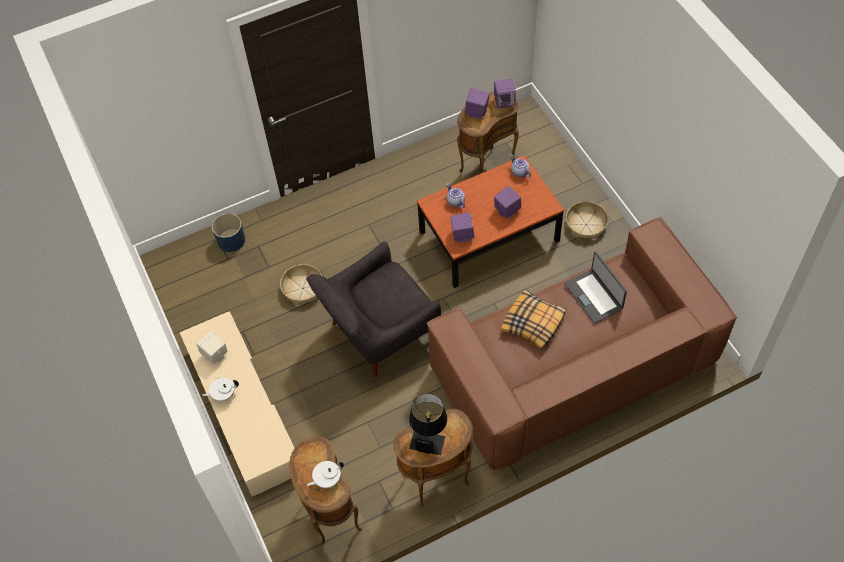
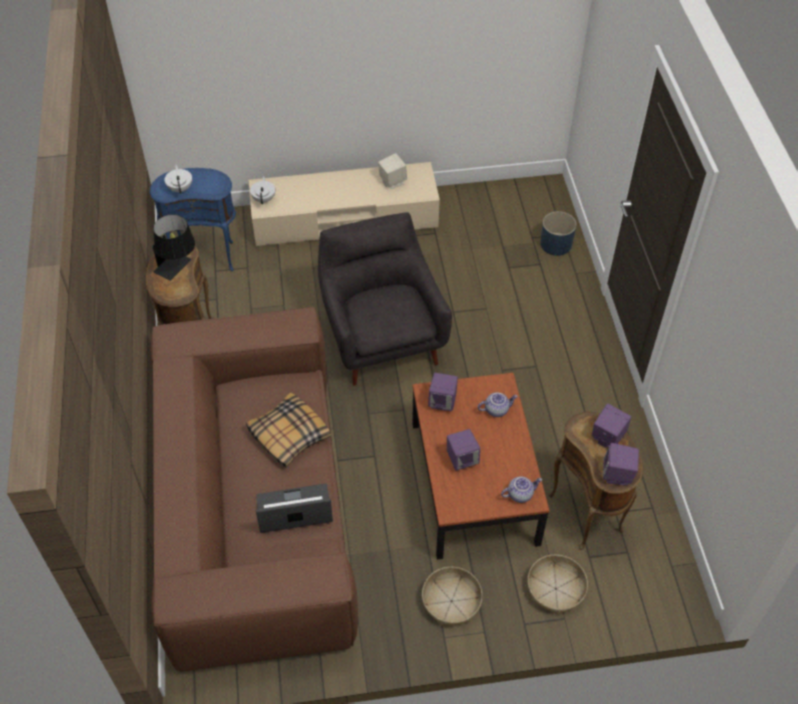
camera: 105 degrees right, 5 degrees down
white teapot [202,378,239,402] -> white teapot moved to [250,176,276,204]
basket [280,264,323,305] -> basket moved to [527,555,588,615]
brown side table [289,437,362,545] -> blue side table [150,168,236,271]

